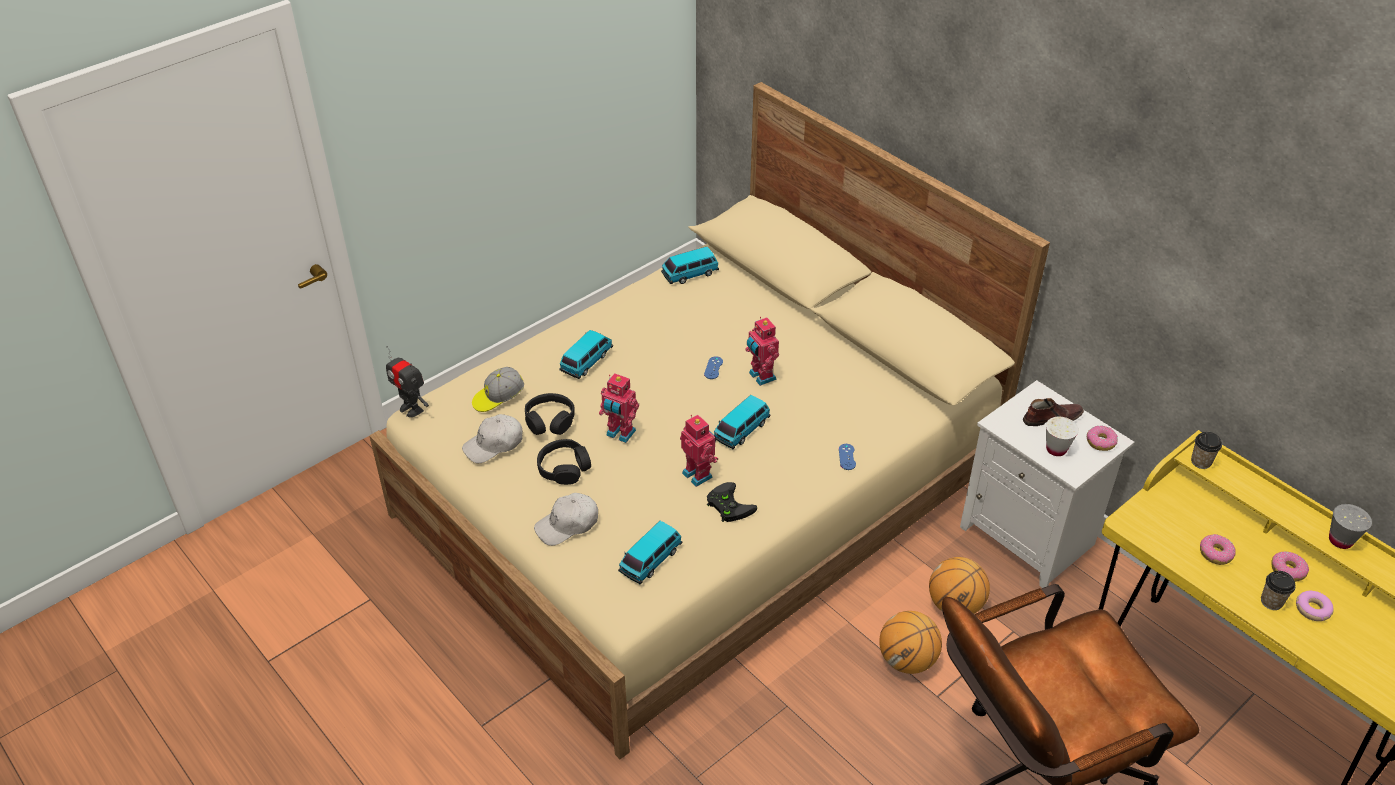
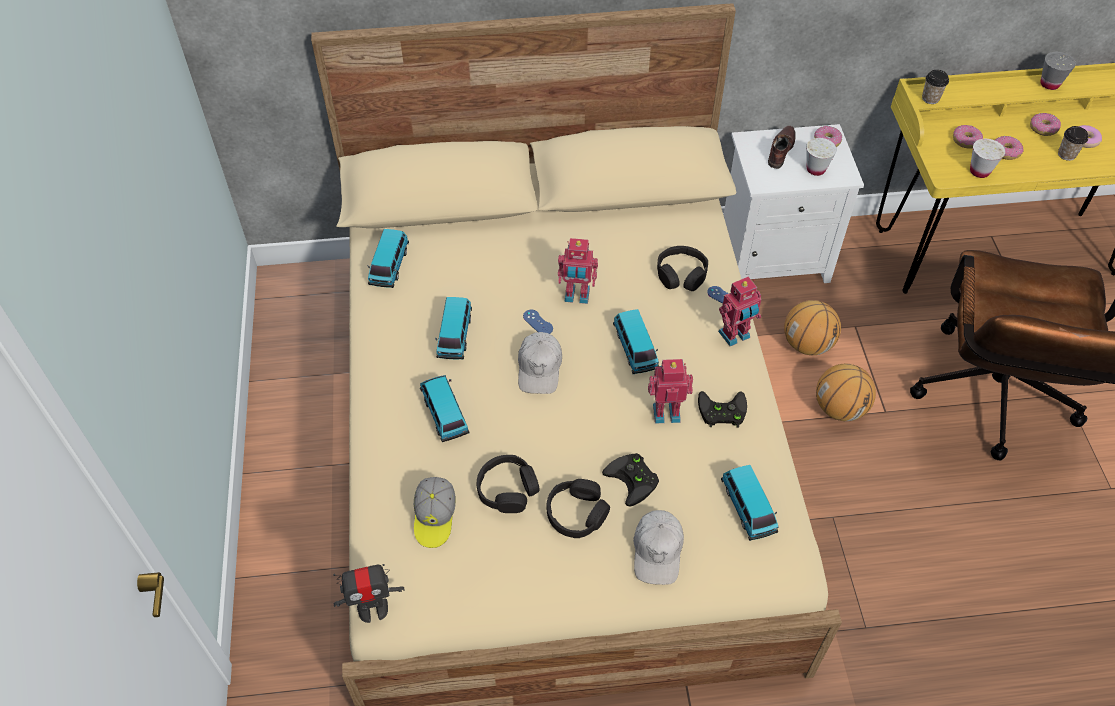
camera: 55 degrees left, 10 degrees up
white cap [462,414,523,463] -> white cap moved to [518,332,562,394]
toy robot [599,373,639,443] -> toy robot moved to [718,277,761,346]
none -> toy car [435,297,472,360]
none -> black game controller [602,453,659,506]
none -> black headphones [657,246,708,291]
none -> donut [953,125,983,149]
none -> white cup [970,139,1005,178]

